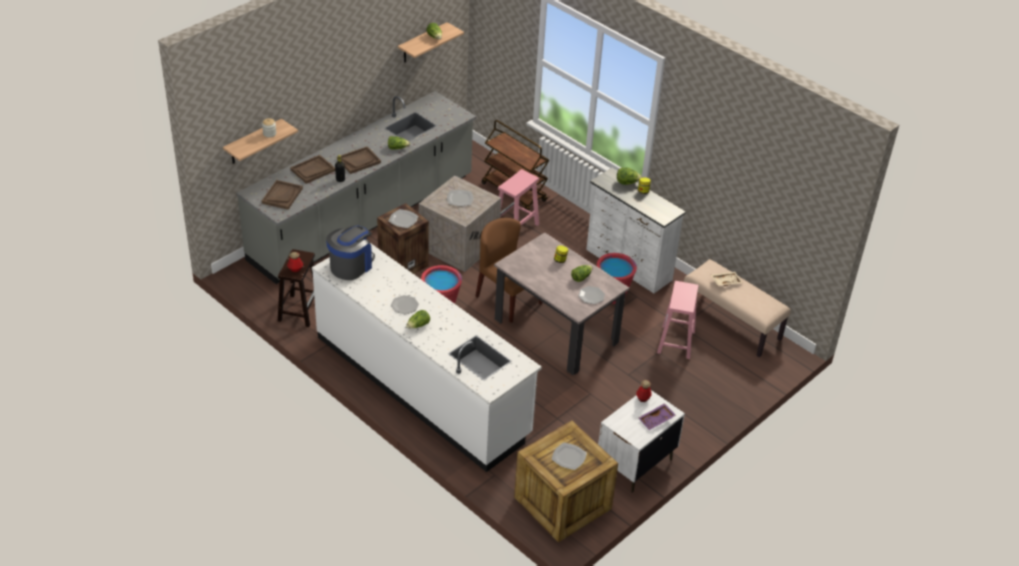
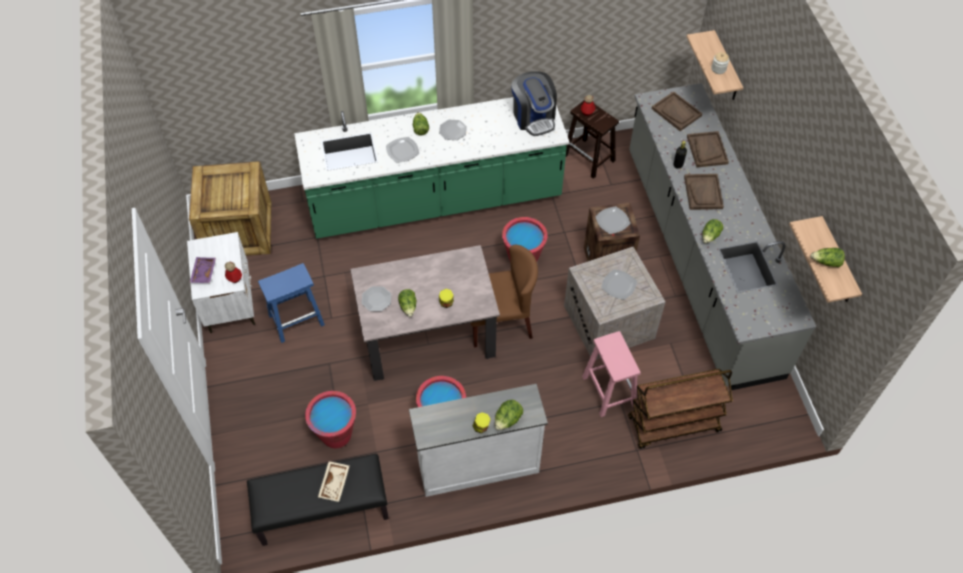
camera: 125 degrees right, 15 degrees up
white counter [312,243,542,472] -> green counter [294,97,570,239]
plate [552,443,587,470] -> plate moved to [386,137,419,163]
pink stool [657,281,698,359] -> red bucket [305,391,356,448]
beige bench [684,259,791,357] -> black bench [247,454,389,546]
none -> blue stool [258,263,325,343]

